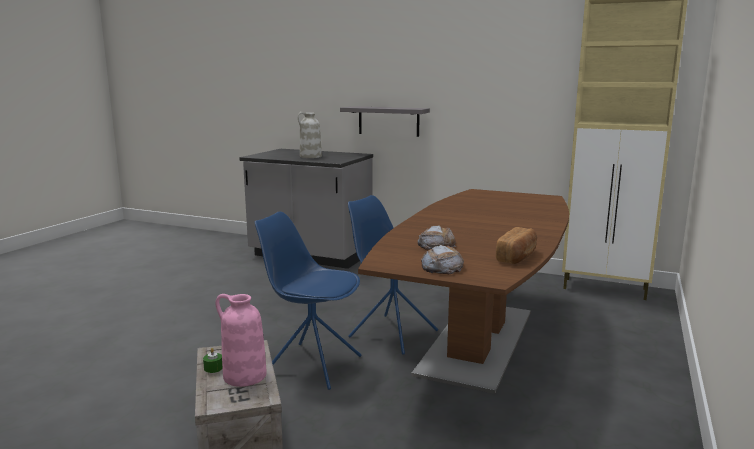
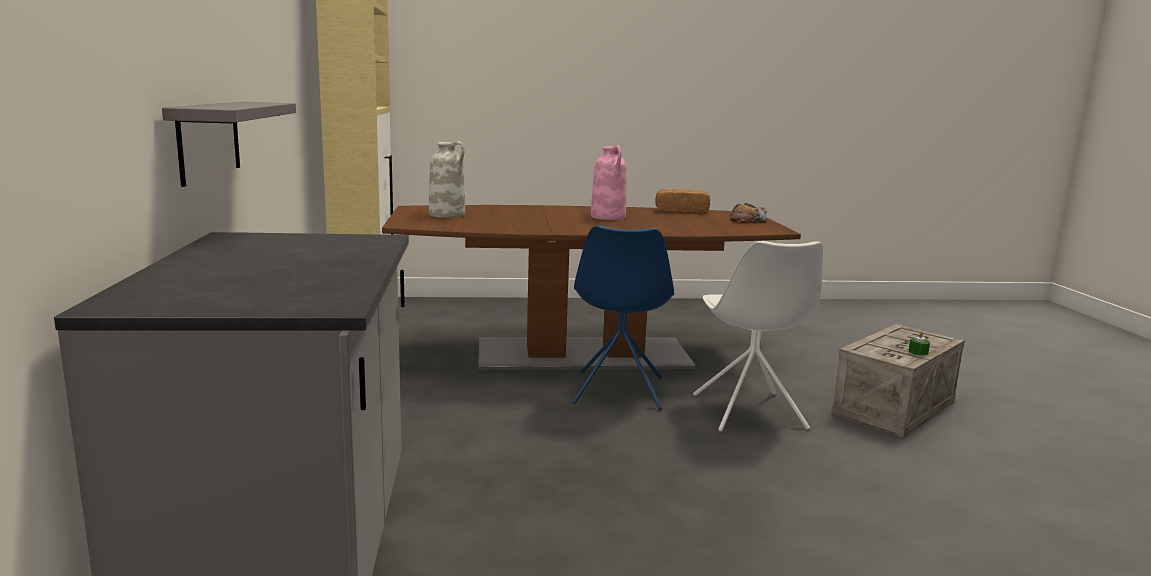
camera: 120 degrees left, 0 degrees up
pink vase [215,294,267,387] -> pink vase moved to [591,146,627,220]
blue chair [254,211,361,390] -> white chair [693,241,823,432]
white vase [298,112,322,158] -> white vase moved to [429,141,465,218]
bread [417,225,456,250] -> none

